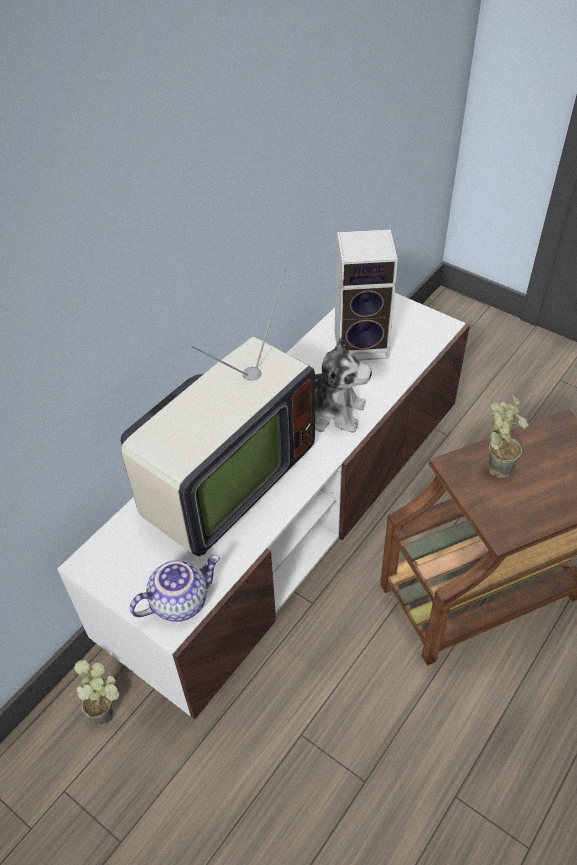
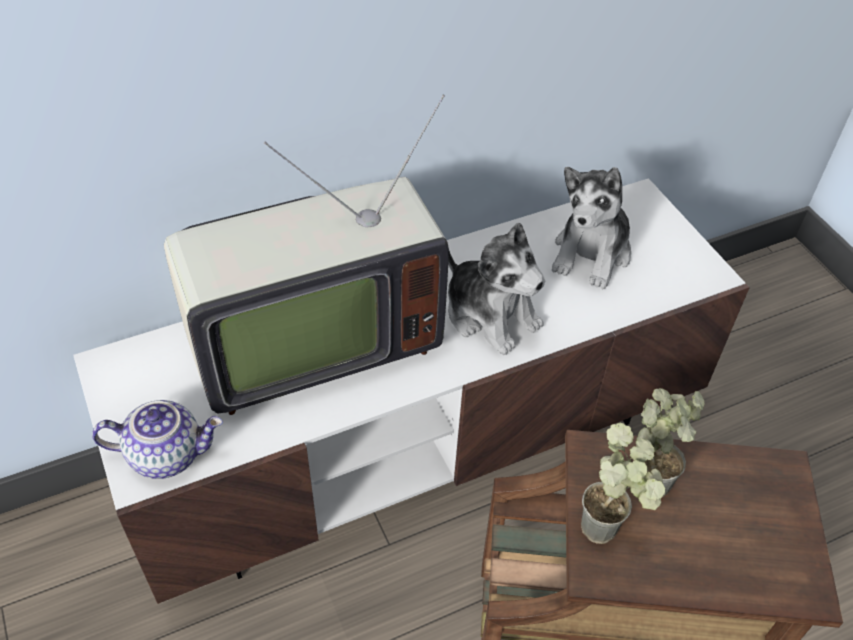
camera: 25 degrees right, 0 degrees up
potted plant [74,660,119,726] -> potted plant moved to [581,423,665,544]
speaker [335,229,398,361] -> plush toy [552,167,631,289]

